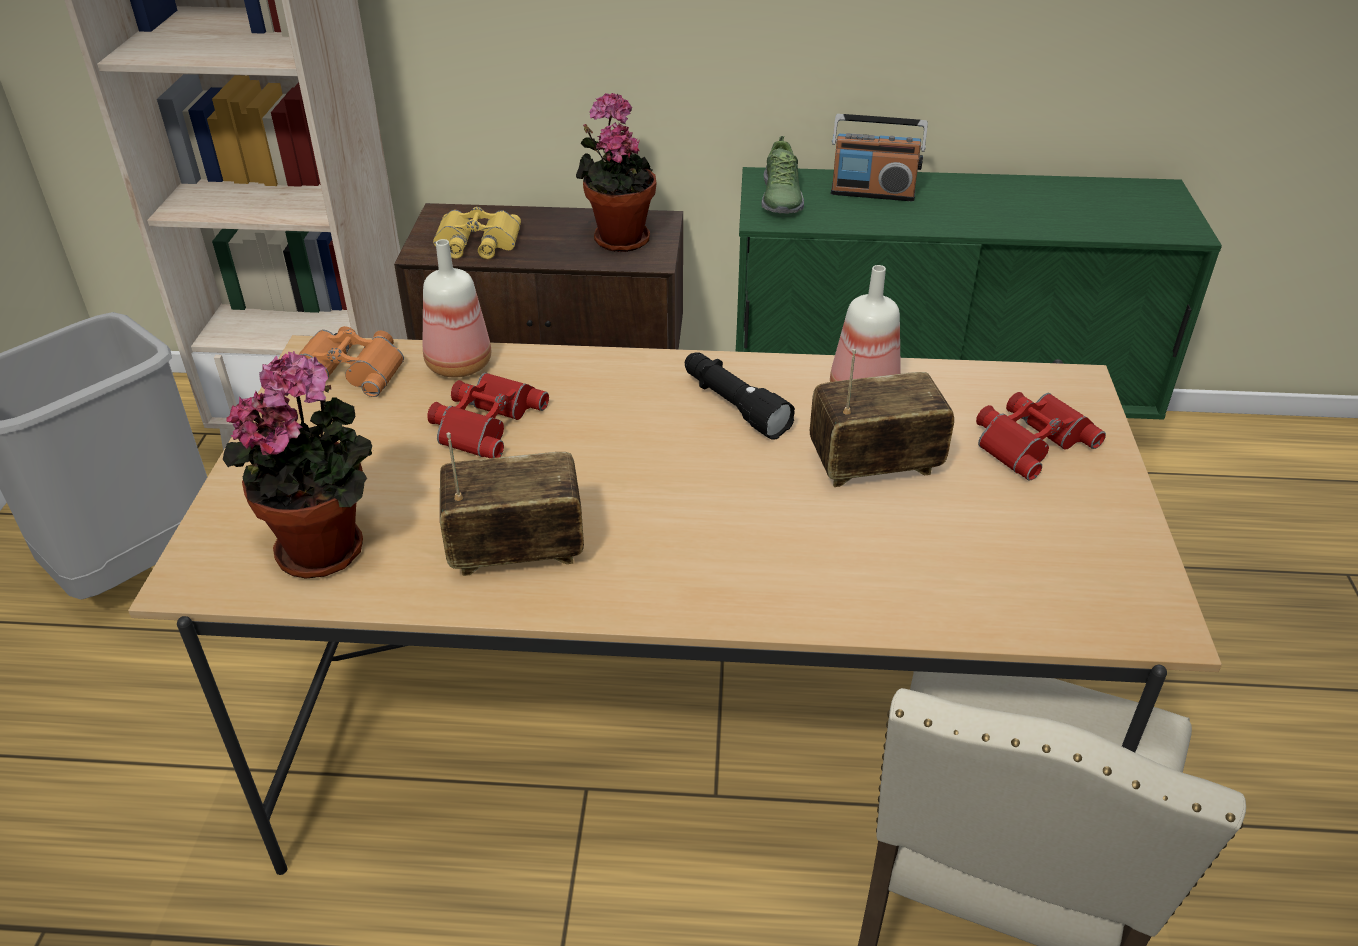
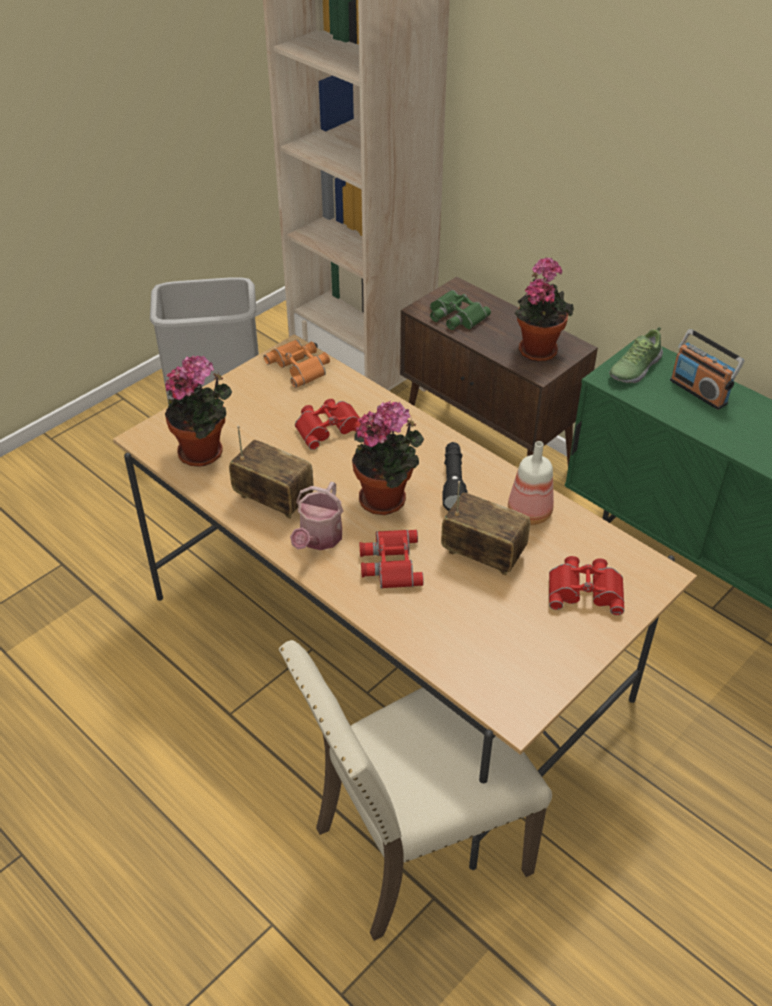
camera: 40 degrees right, 5 degrees up
bottle [423,239,491,377] -> none
yellow binoculars [433,207,521,259] -> green binoculars [430,290,491,330]
none -> watering can [290,482,343,550]
none -> potted plant [352,401,424,515]
none -> red binoculars [360,530,424,589]

